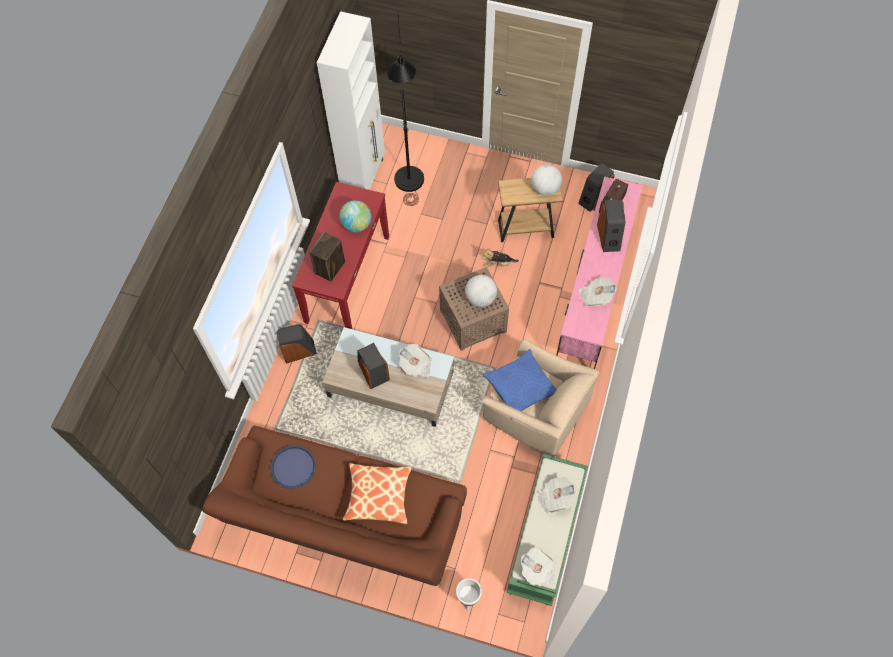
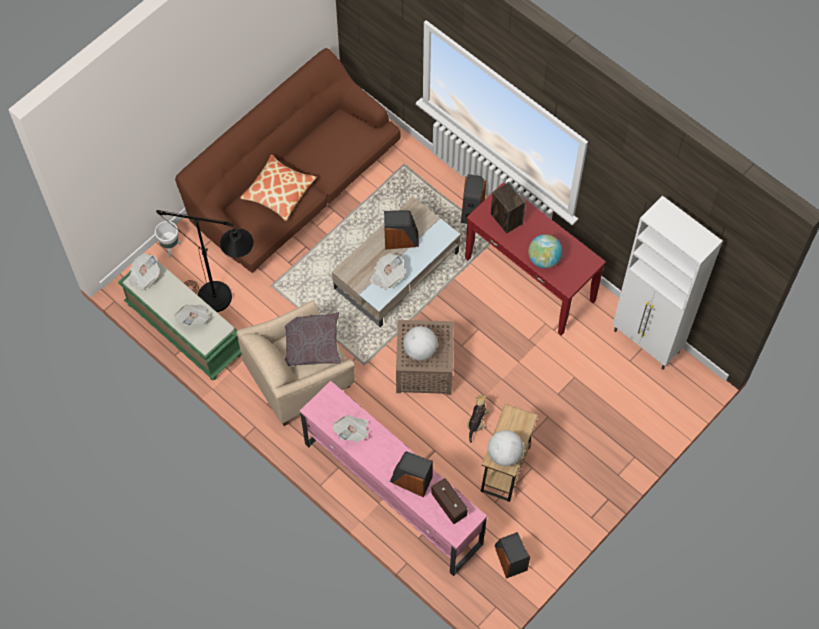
camera: 115 degrees right, 0 degrees up
blue tray [270,445,316,489] -> none
black floor lamp [386,49,424,206] -> black floor lamp moved to [156,210,254,312]
blue pillow [482,349,557,420] -> grey pillow [285,312,341,366]

